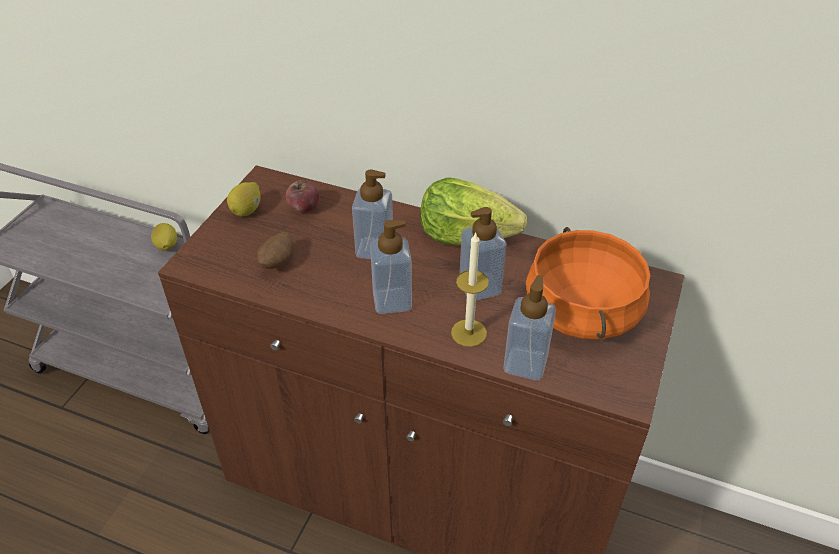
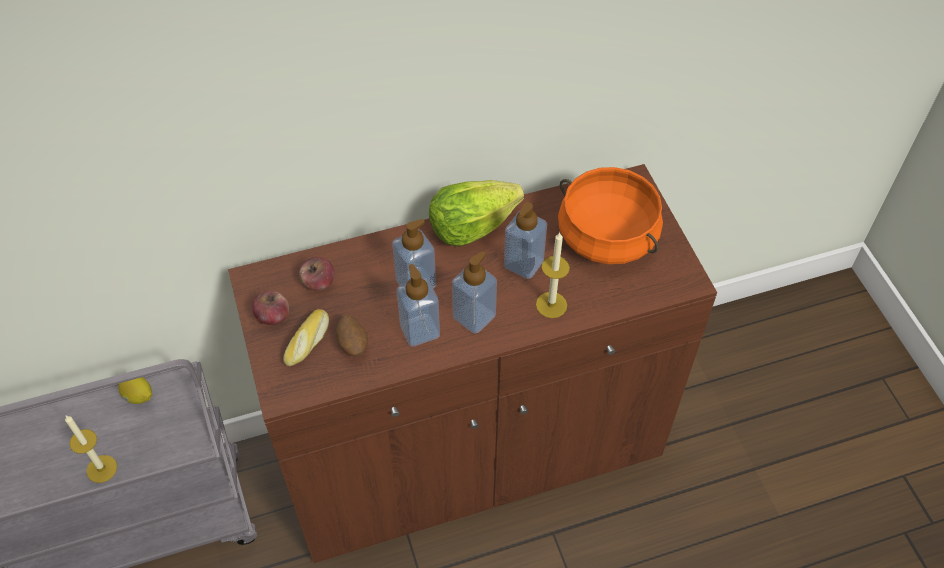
camera: 40 degrees left, 10 degrees up
lemon [227,182,261,216] -> apple [252,291,289,325]
soap dispenser [503,275,556,381] -> soap dispenser moved to [397,264,440,346]
none -> candle [65,416,117,483]
none -> bread [283,309,329,366]

